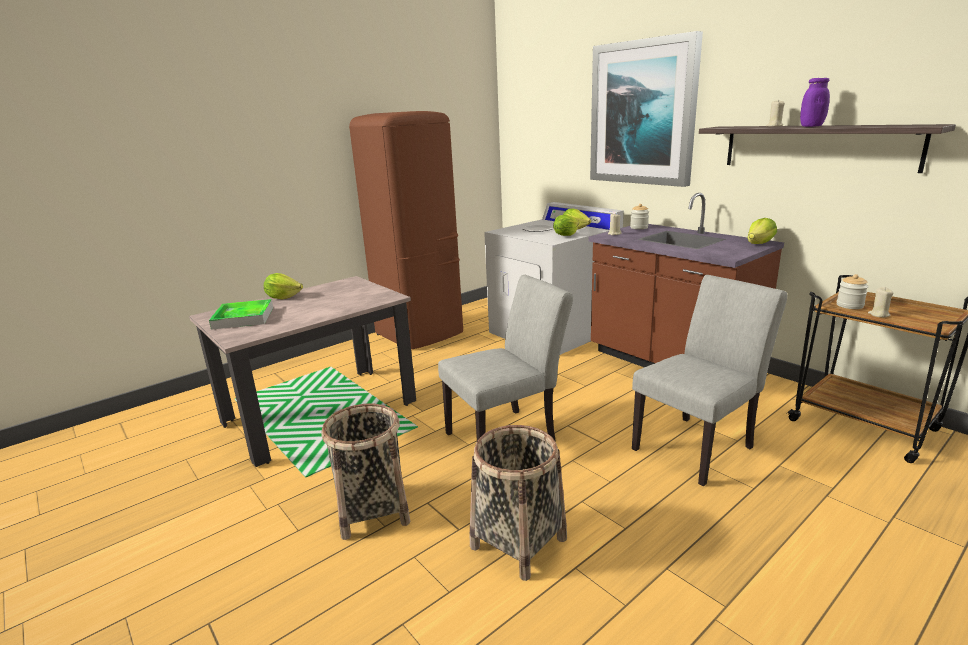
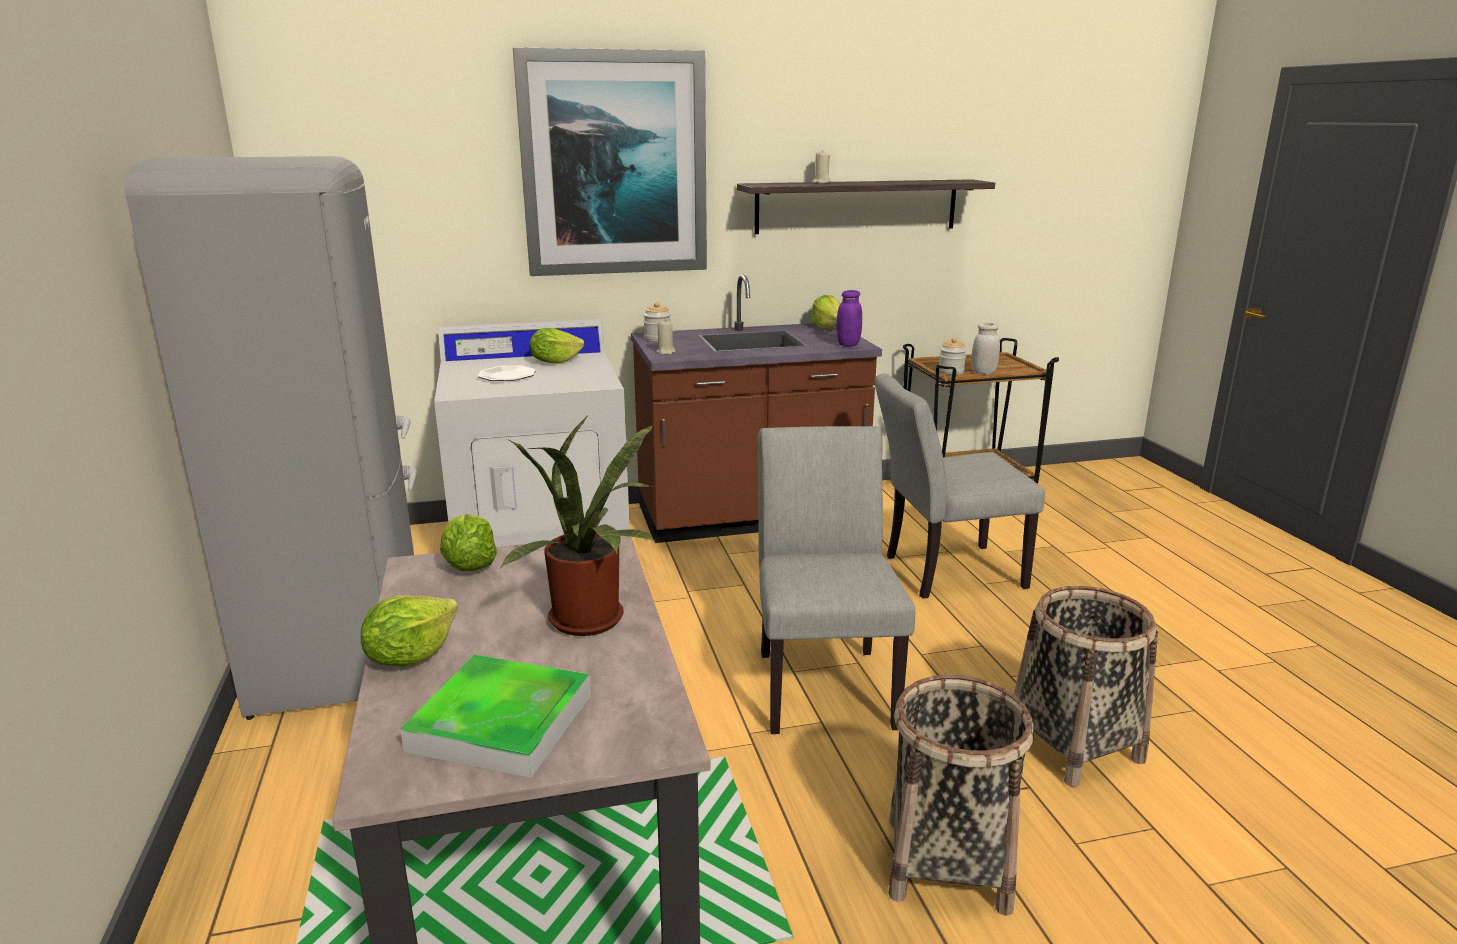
camera: 65 degrees left, 0 degrees up
brown fridge [349,111,463,349] -> grey fridge [124,156,417,720]
lettuce [553,215,579,236] -> lettuce moved to [440,514,497,571]
grey chair [632,275,787,487] -> grey chair turned 90 degrees counterclockwise [875,374,1045,599]
purple jar [800,78,830,127] -> purple jar moved to [836,290,862,346]
beige candle [868,287,894,318] -> white jar [971,323,1000,374]
none -> potted plant [500,413,655,636]

